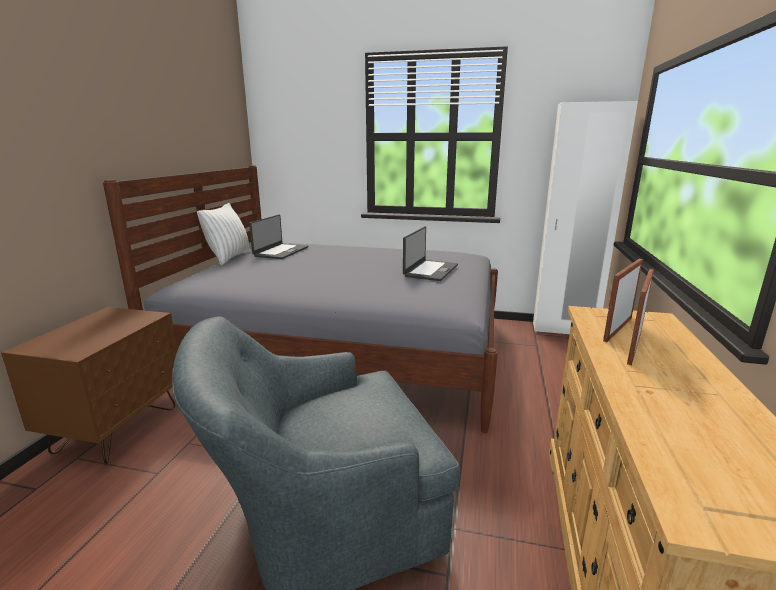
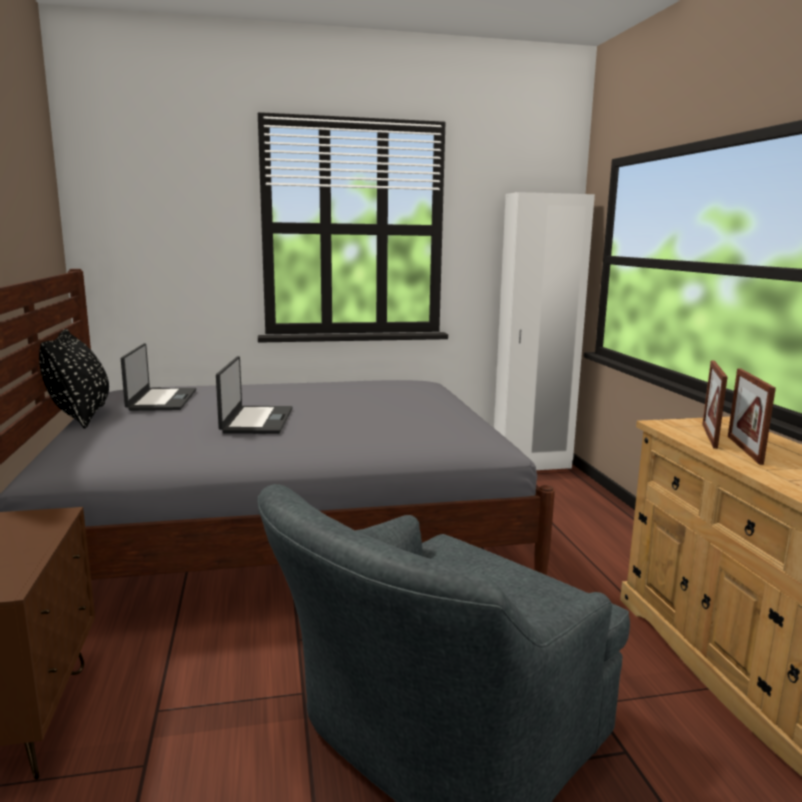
camera: 25 degrees left, 5 degrees down
white pillow [197,203,251,265] -> black pillow [39,329,109,429]
laptop [403,226,458,281] -> laptop moved to [216,356,292,434]

